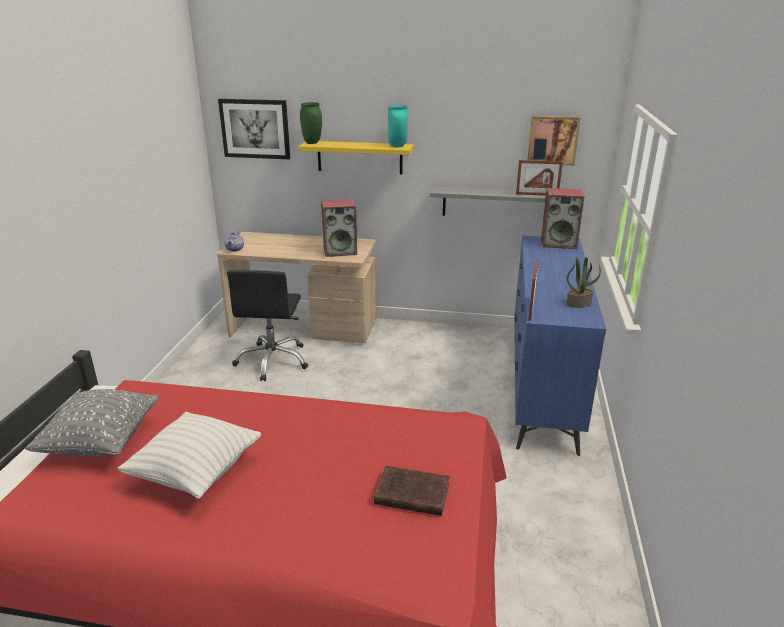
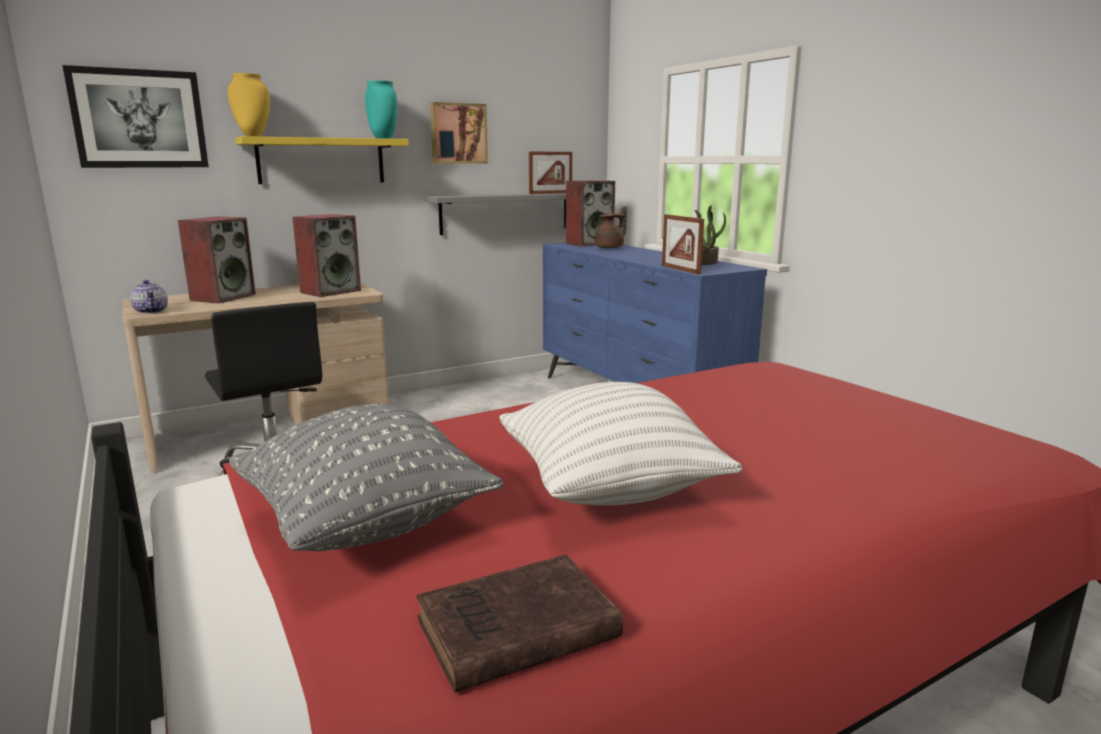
camera: 40 degrees left, 10 degrees down
green vase [300,102,322,144] -> yellow vase [228,73,270,137]
brown book [374,466,450,516] -> brown book moved to [416,555,623,693]
picture [527,116,580,166] -> picture moved to [430,102,488,164]
none -> speaker [178,217,256,303]
none -> brown teapot [594,206,627,248]

